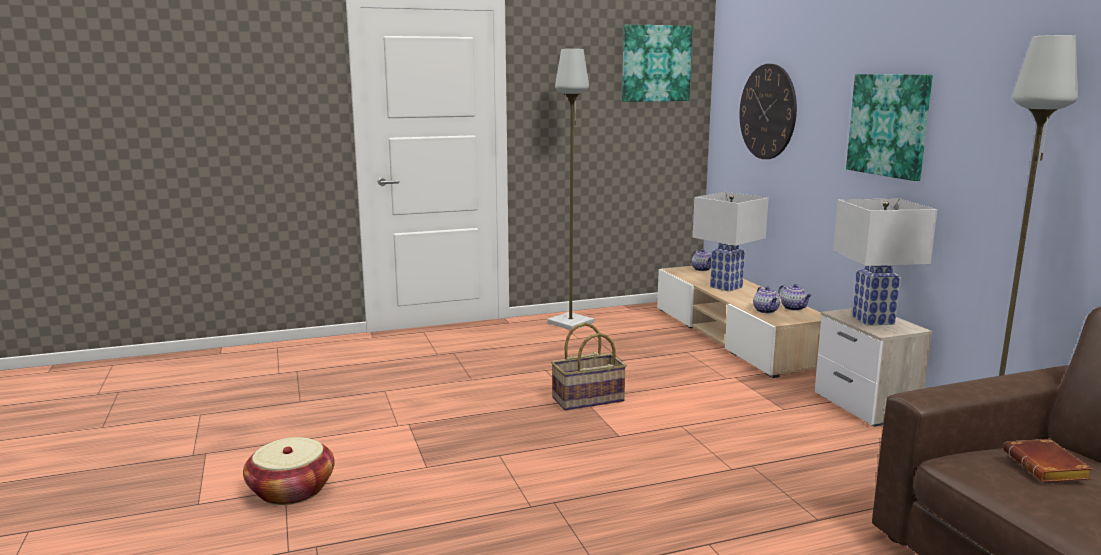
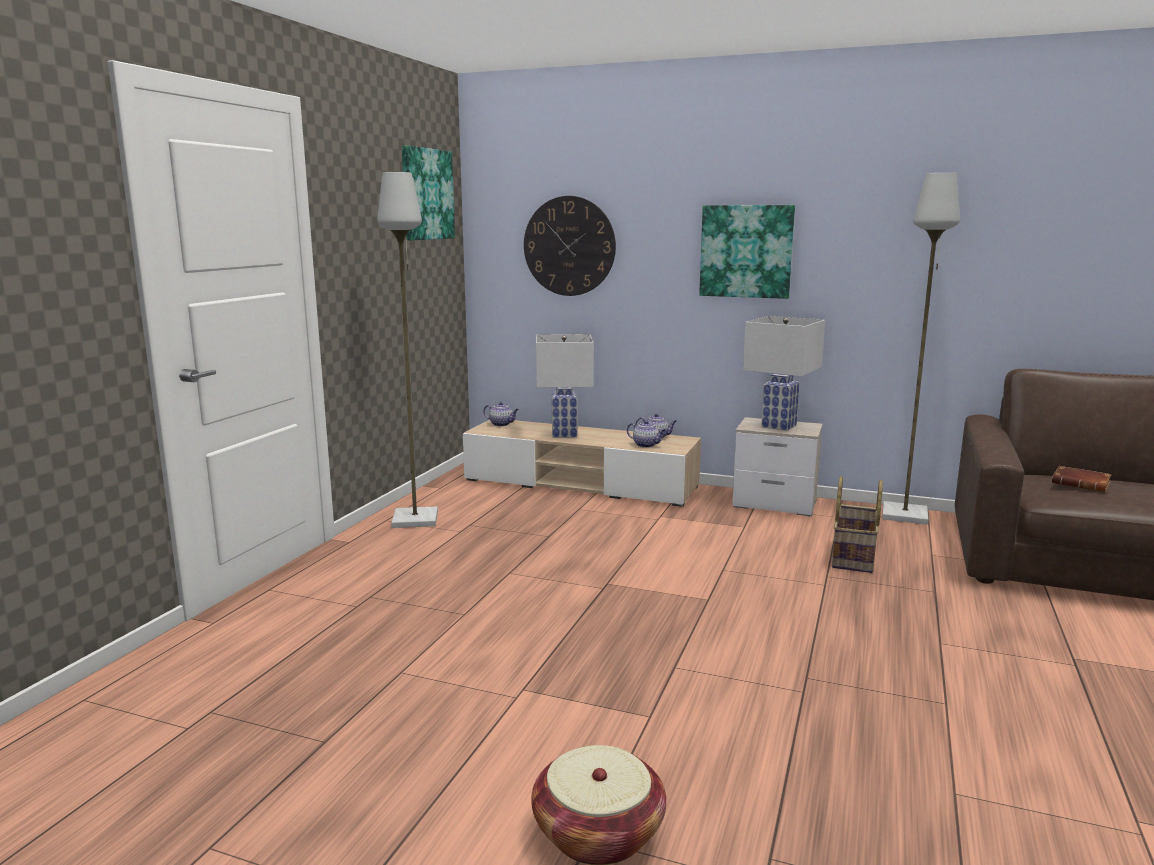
camera: 50 degrees left, 0 degrees up
basket [551,323,627,410] -> basket moved to [832,476,883,573]

